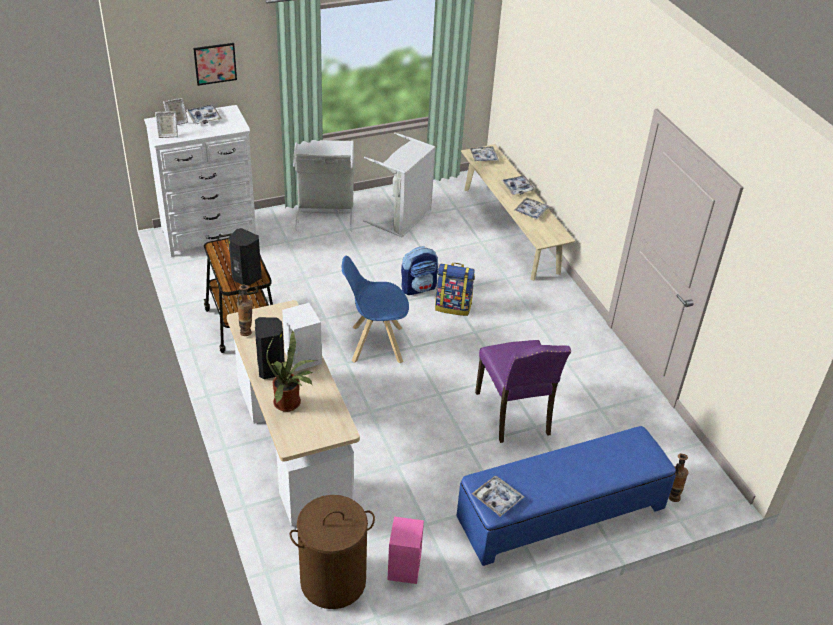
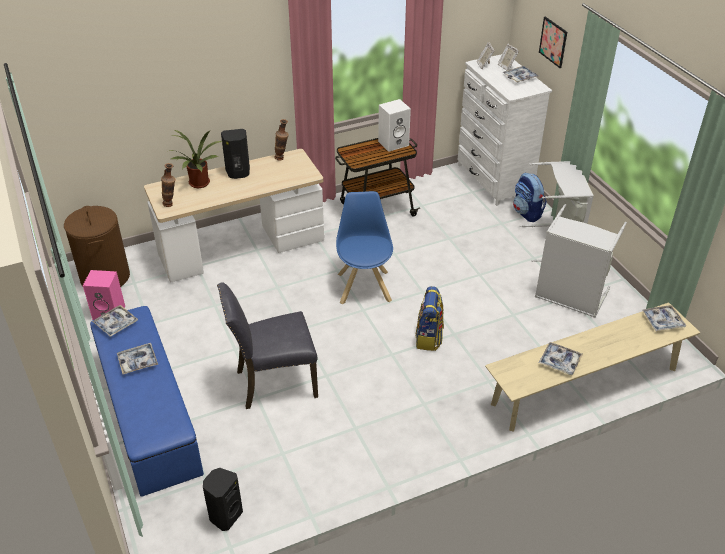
camera: 90 degrees right, 0 degrees up
black speaker [228,228,262,285] -> black speaker moved to [203,468,243,531]
white speaker [282,303,322,371] -> white speaker moved to [378,99,411,152]
backpack [401,247,438,295] -> backpack moved to [513,173,547,222]
purple chair [475,340,571,443] -> grey chair [217,282,318,409]
tray [502,176,536,195] -> tray moved to [117,343,158,375]
vase [669,453,689,502] -> vase moved to [161,163,176,207]

